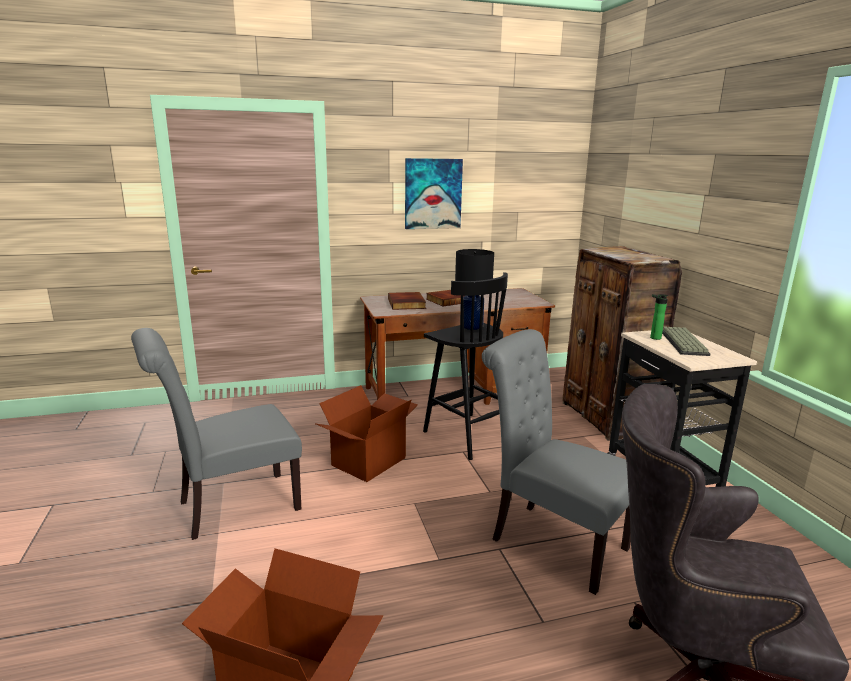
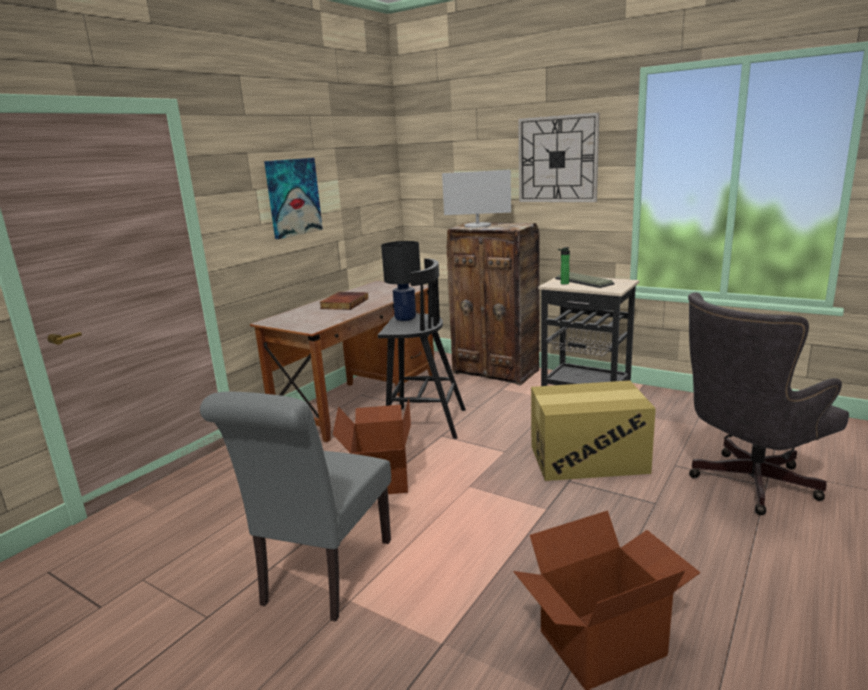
camera: 40 degrees left, 0 degrees up
book [388,292,426,310] -> none
grey chair [482,329,631,595] -> cardboard box [531,380,656,481]
none -> monitor [442,170,511,228]
none -> wall clock [518,112,600,202]

